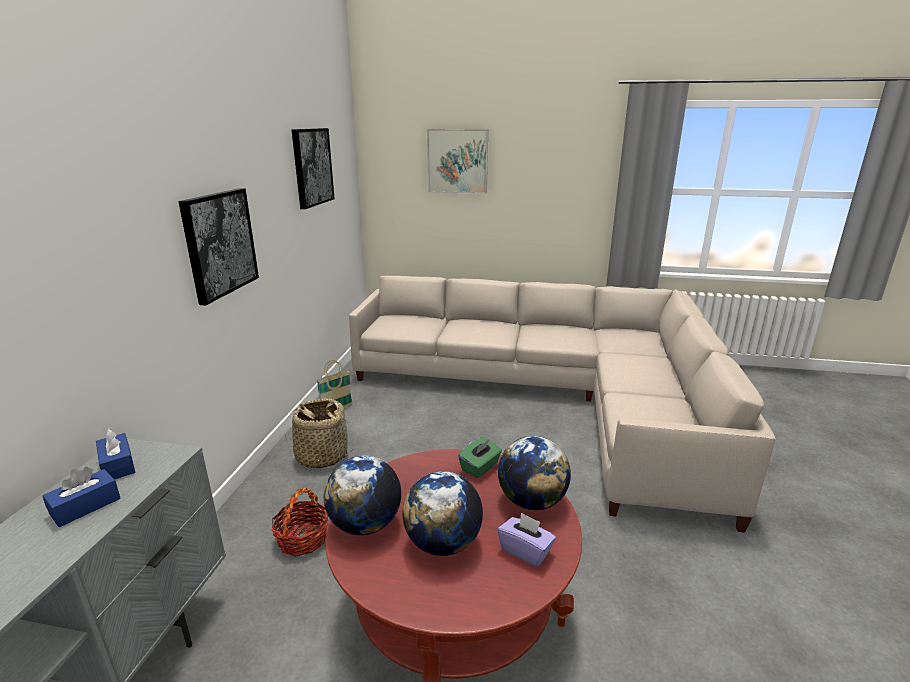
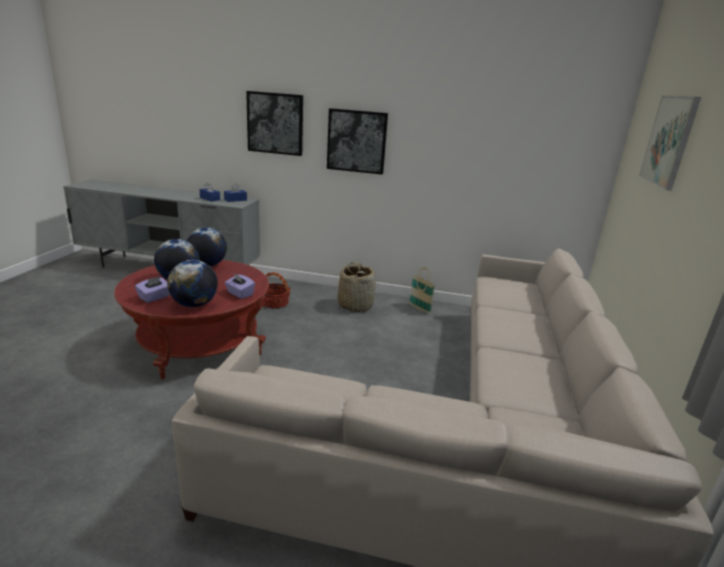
camera: 90 degrees right, 0 degrees up
picture [291,128,335,209] -> picture moved to [246,91,303,156]
green tissue box [458,437,502,478] -> purple tissue box [225,273,255,299]

